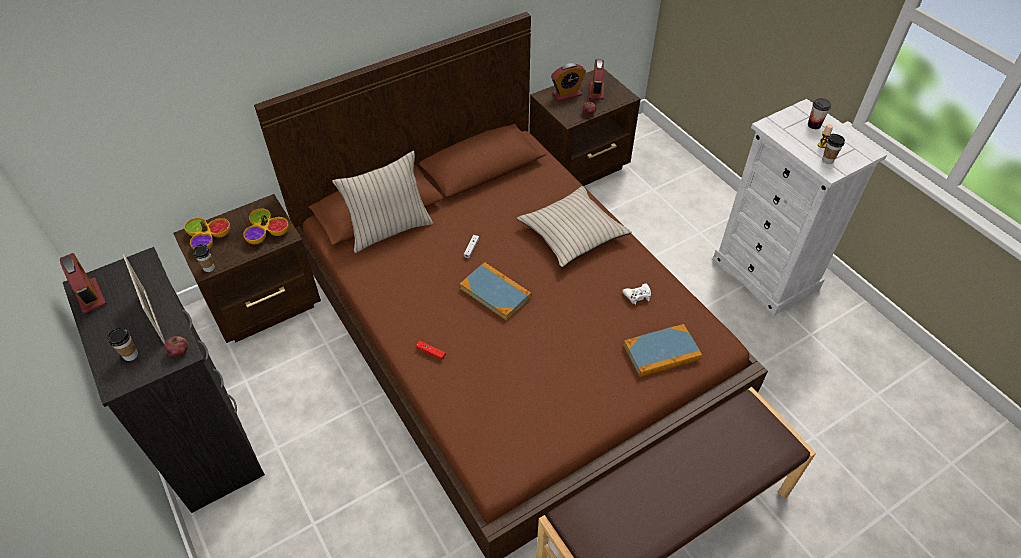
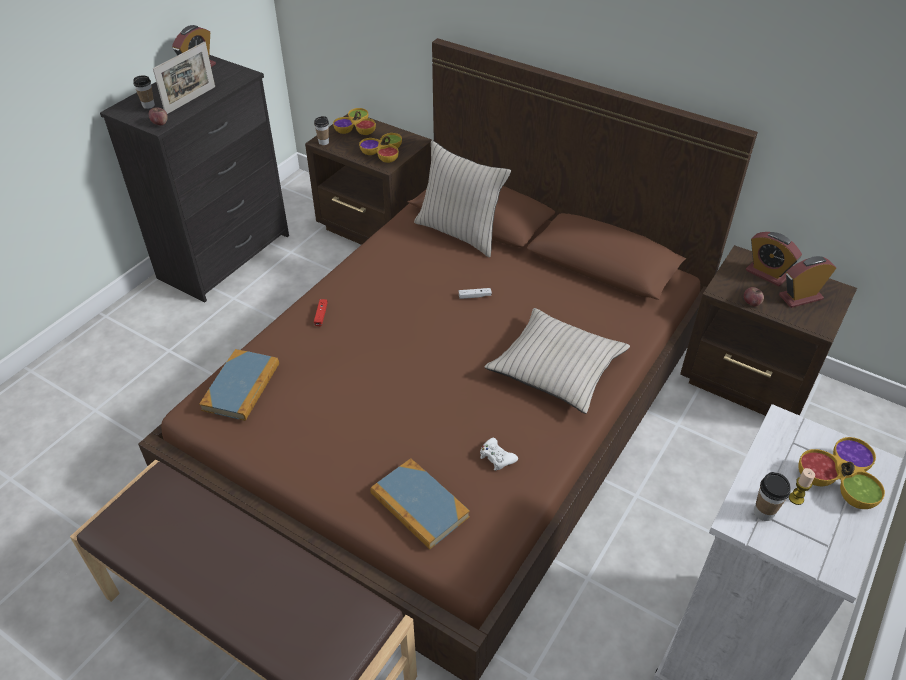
camera: 65 degrees right, 5 degrees down
book [460,262,532,321] -> book moved to [199,349,279,421]
cup [808,98,831,129] -> bowl [798,437,885,509]

